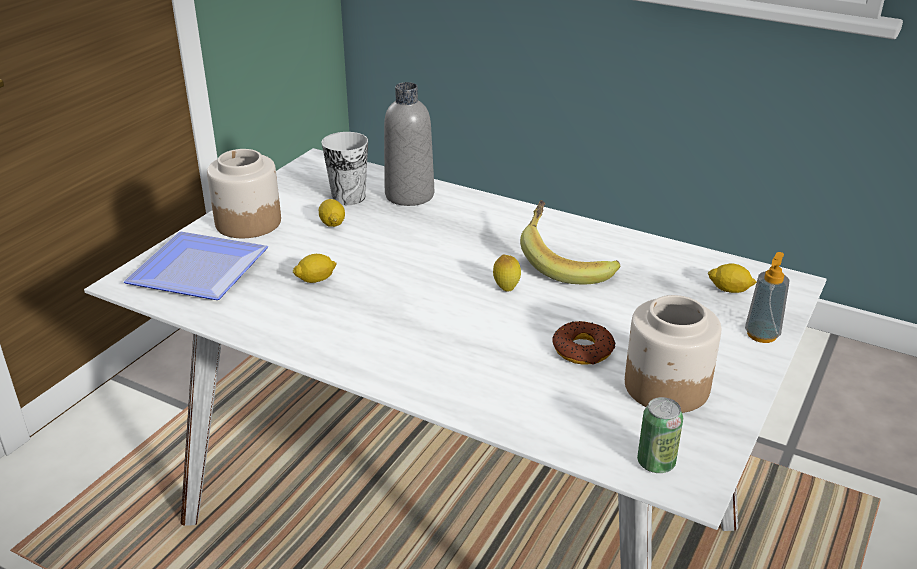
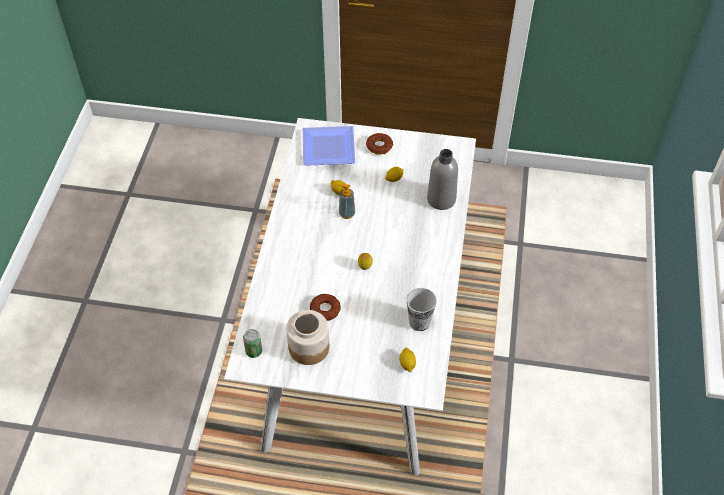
camera: 70 degrees right, 20 degrees up
jar [207,149,281,238] -> donut [366,133,393,154]
cup [321,132,368,205] -> cup moved to [407,288,437,331]
banana [520,200,620,285] -> none
soap dispenser [745,252,790,343] -> soap dispenser moved to [338,184,355,219]

